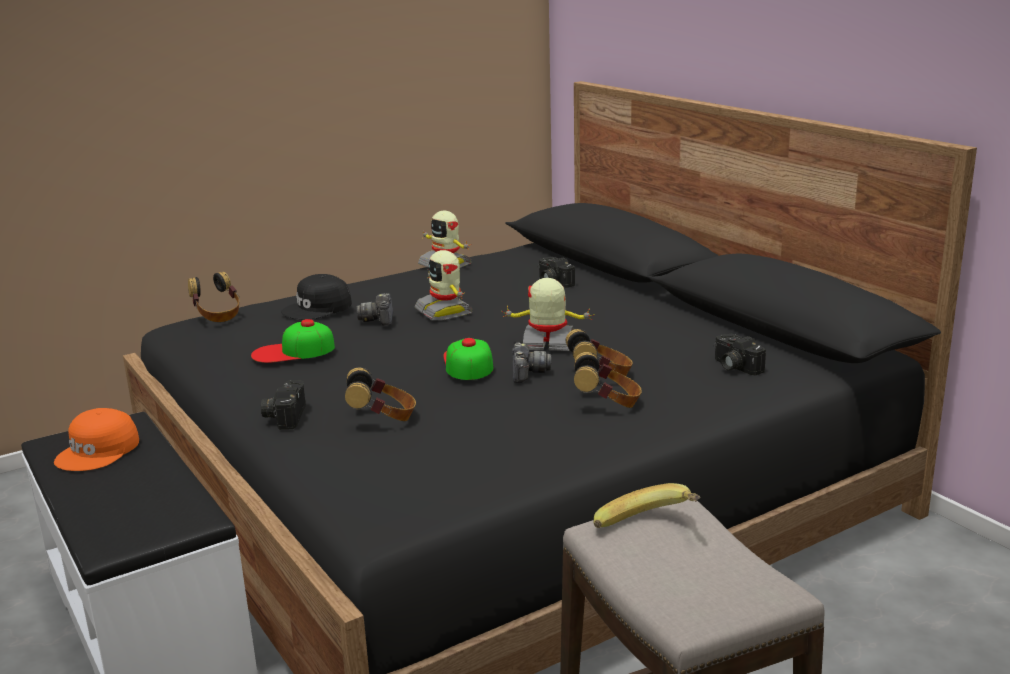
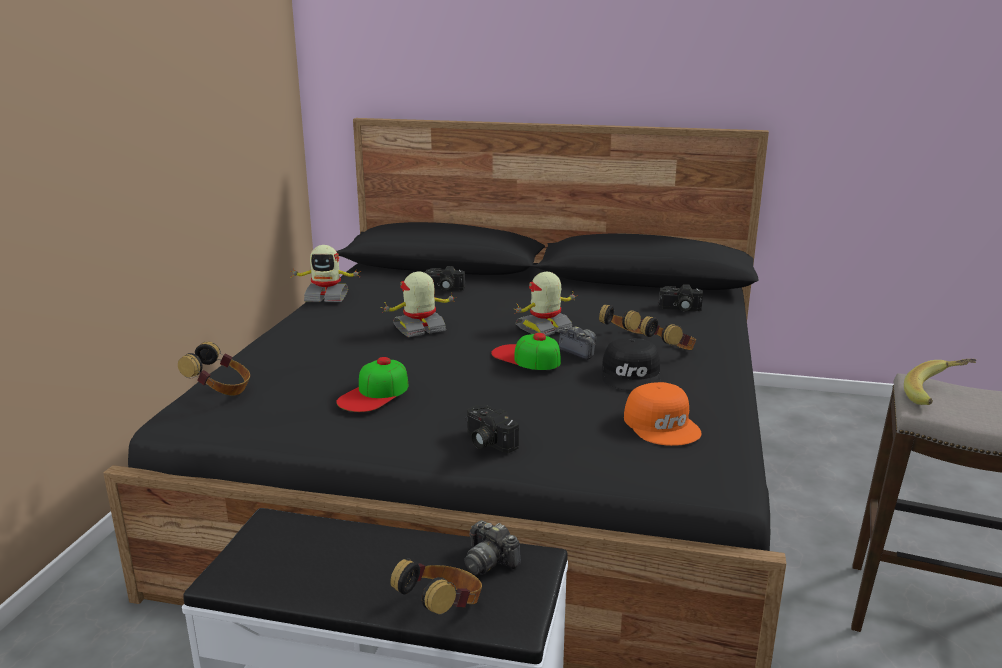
camera: 45 degrees left, 0 degrees up
orange cap [54,408,139,471] -> orange cap moved to [624,382,702,446]
black cap [281,274,352,319] -> black cap moved to [602,338,661,391]
headphones [345,367,416,421] -> headphones moved to [390,559,482,615]
camera [356,293,393,326] -> camera moved to [465,520,521,575]
toy robot [415,250,473,321] -> toy robot turned 135 degrees clockwise [381,271,457,337]

